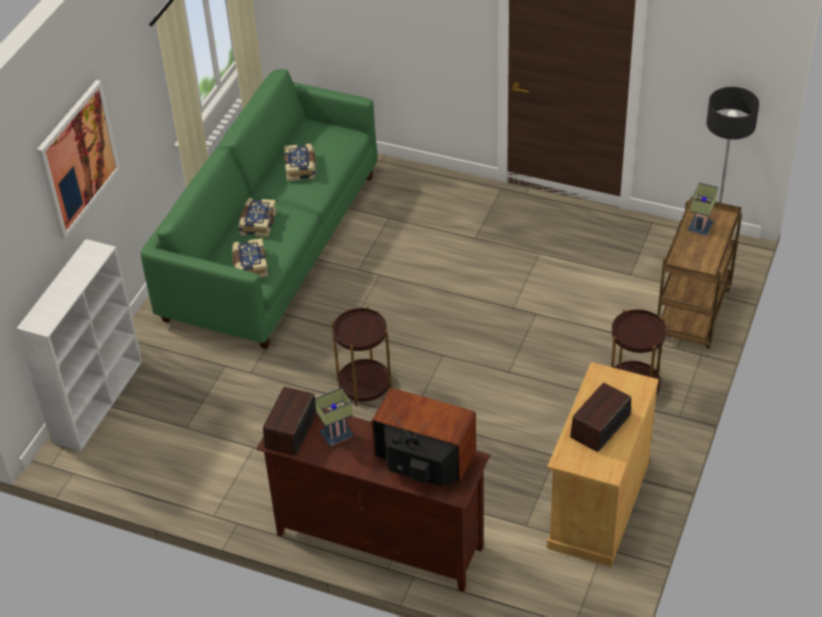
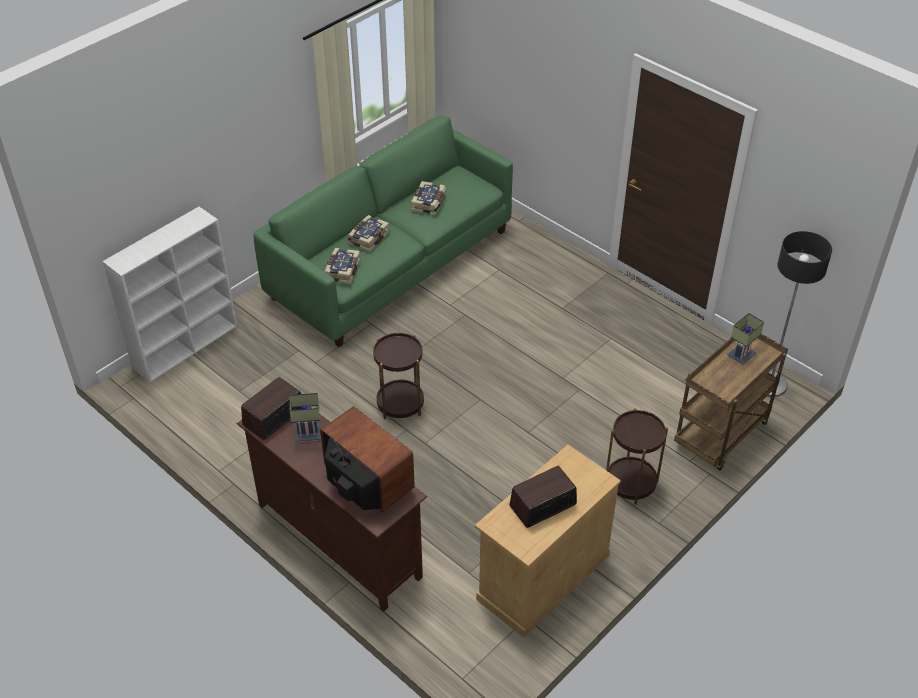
camera: 20 degrees right, 0 degrees up
picture [37,80,120,239] -> none

